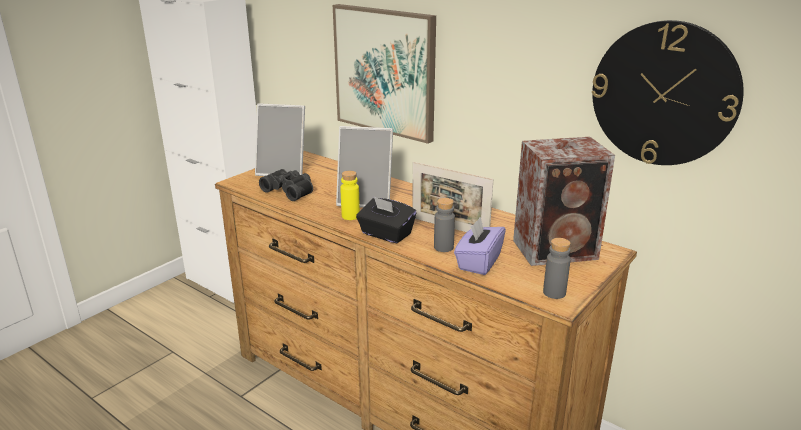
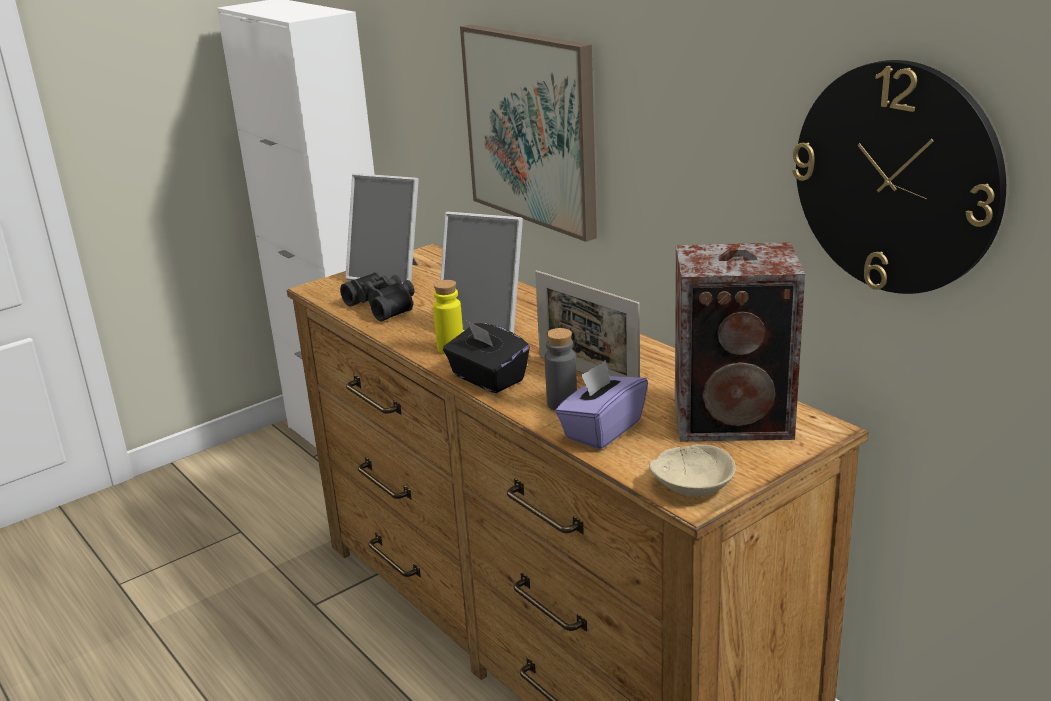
camera: 15 degrees right, 0 degrees up
grey bottle [543,238,571,299] -> beige bowl [649,444,736,496]

